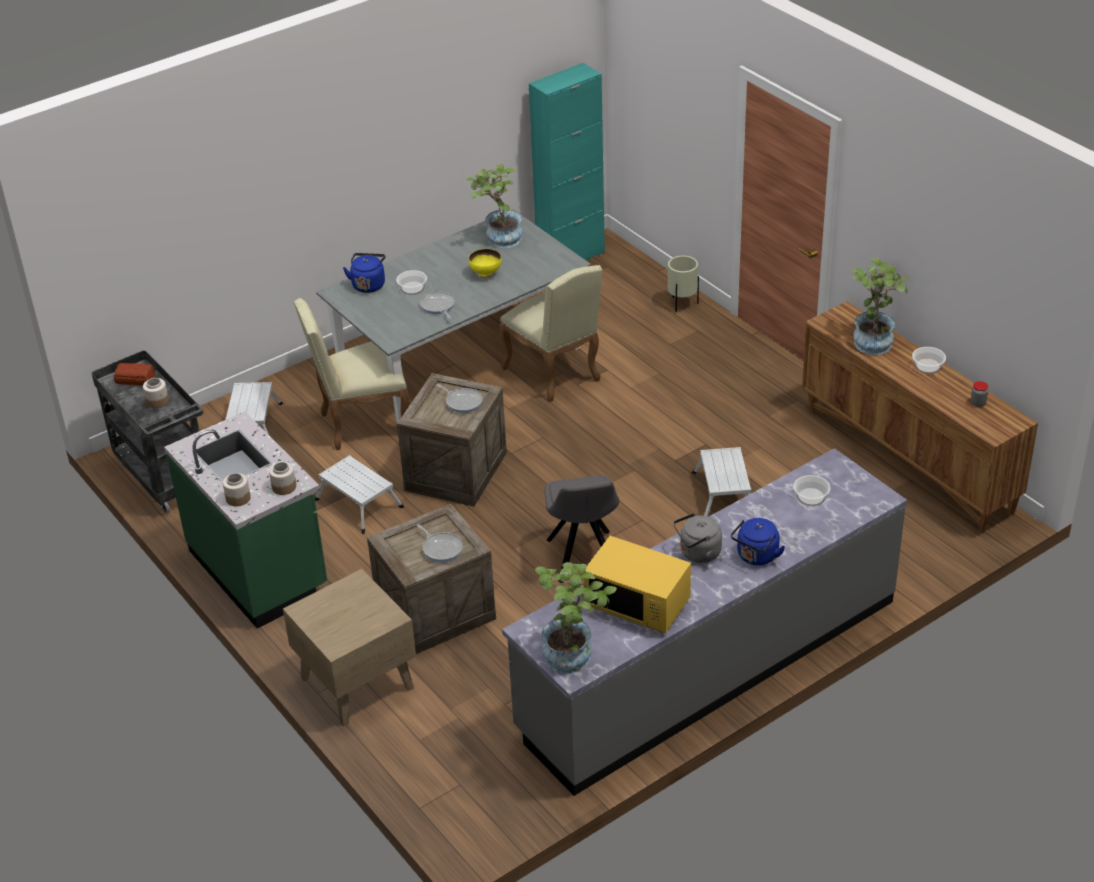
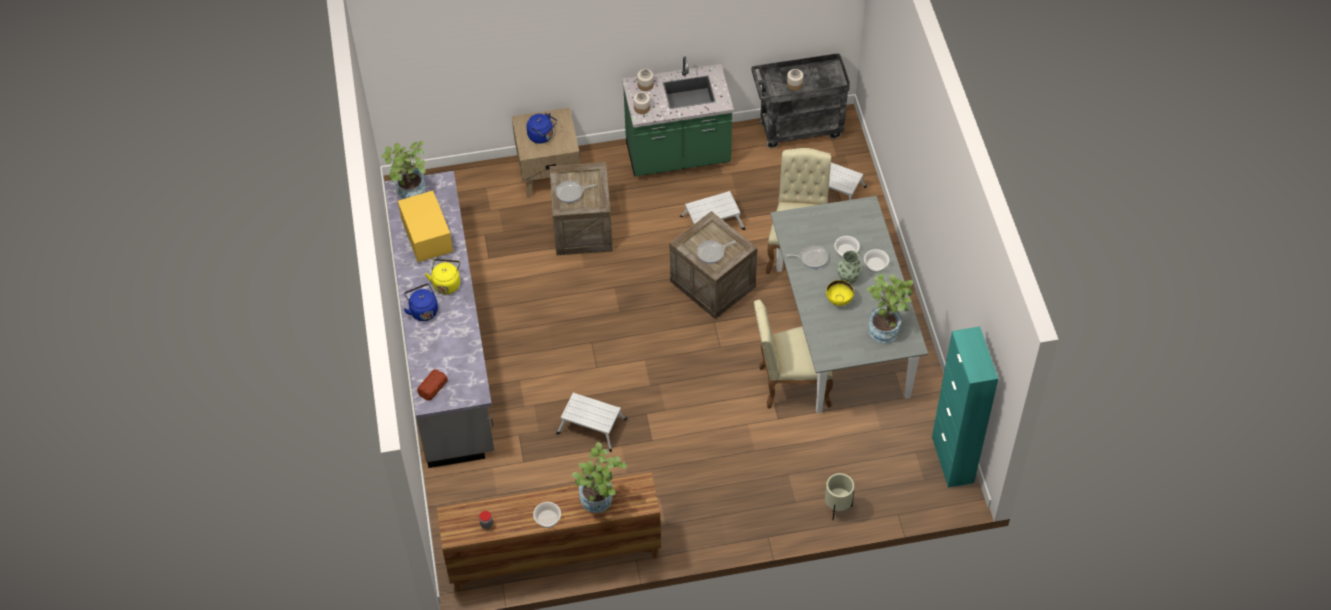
camera: 115 degrees right, 15 degrees up
bread [114,363,156,386] -> bread moved to [417,369,448,401]
blue kettle [343,253,386,293] -> blue kettle moved to [527,113,557,144]
grey chair [544,475,620,583] -> none
yellow microwave [584,536,691,633] -> yellow microwave turned 105 degrees clockwise [398,191,453,262]
grey kettle [673,513,722,563] -> yellow kettle [425,259,460,294]
bowl [793,475,830,506] -> bowl moved to [864,249,889,272]
none -> vase [837,250,862,284]

